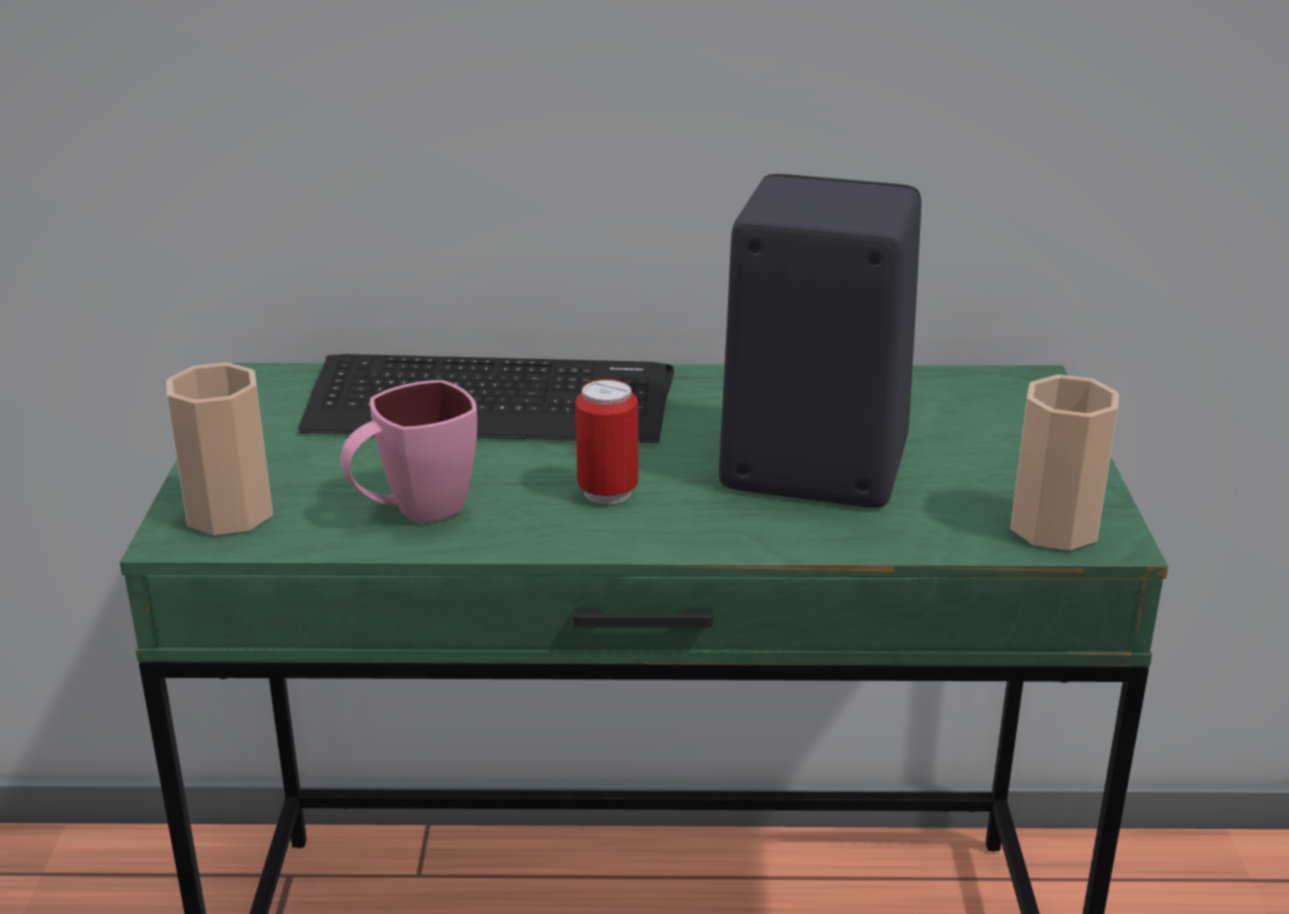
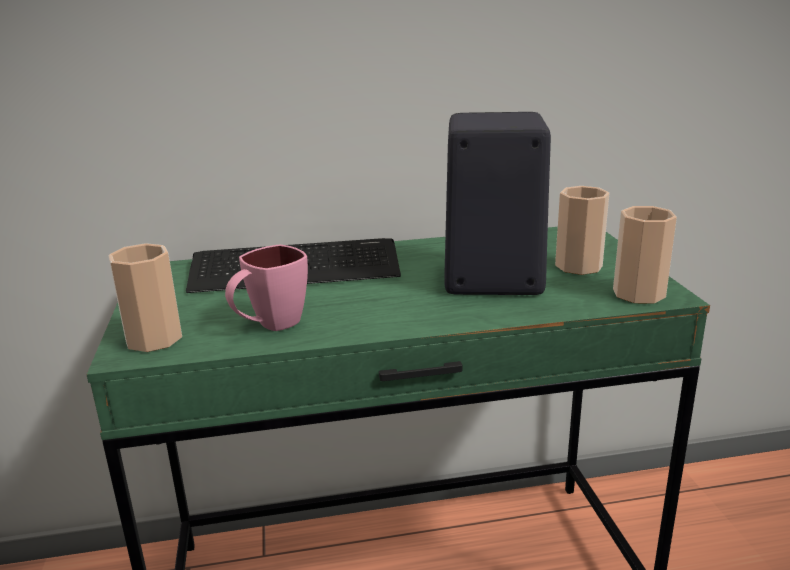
camera: 10 degrees left, 5 degrees down
can [576,378,638,504] -> none
none -> cup [555,186,609,275]

